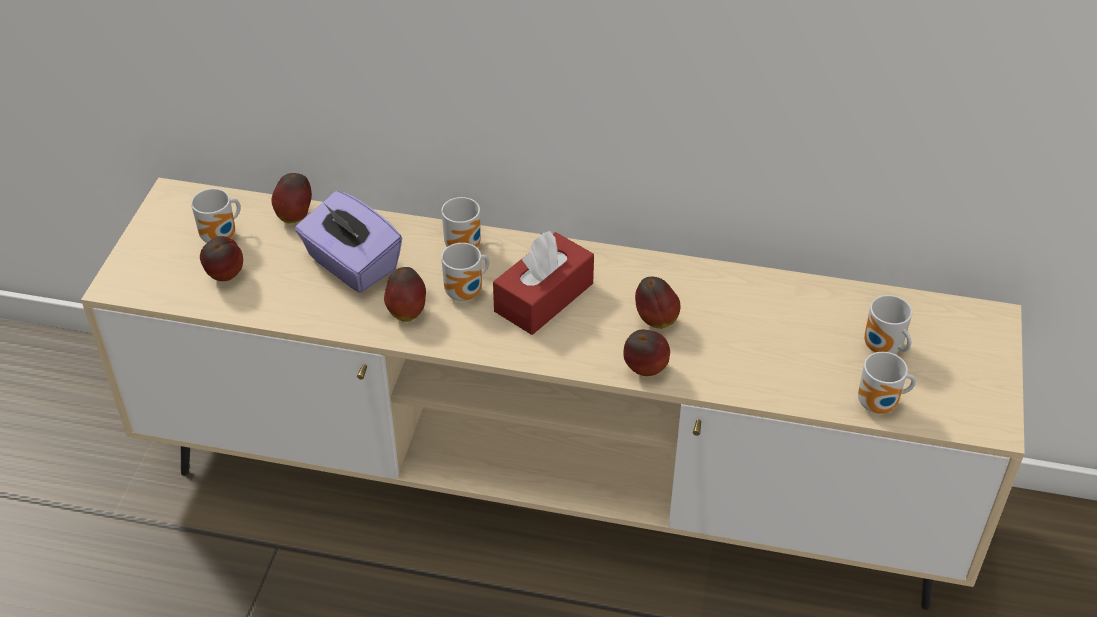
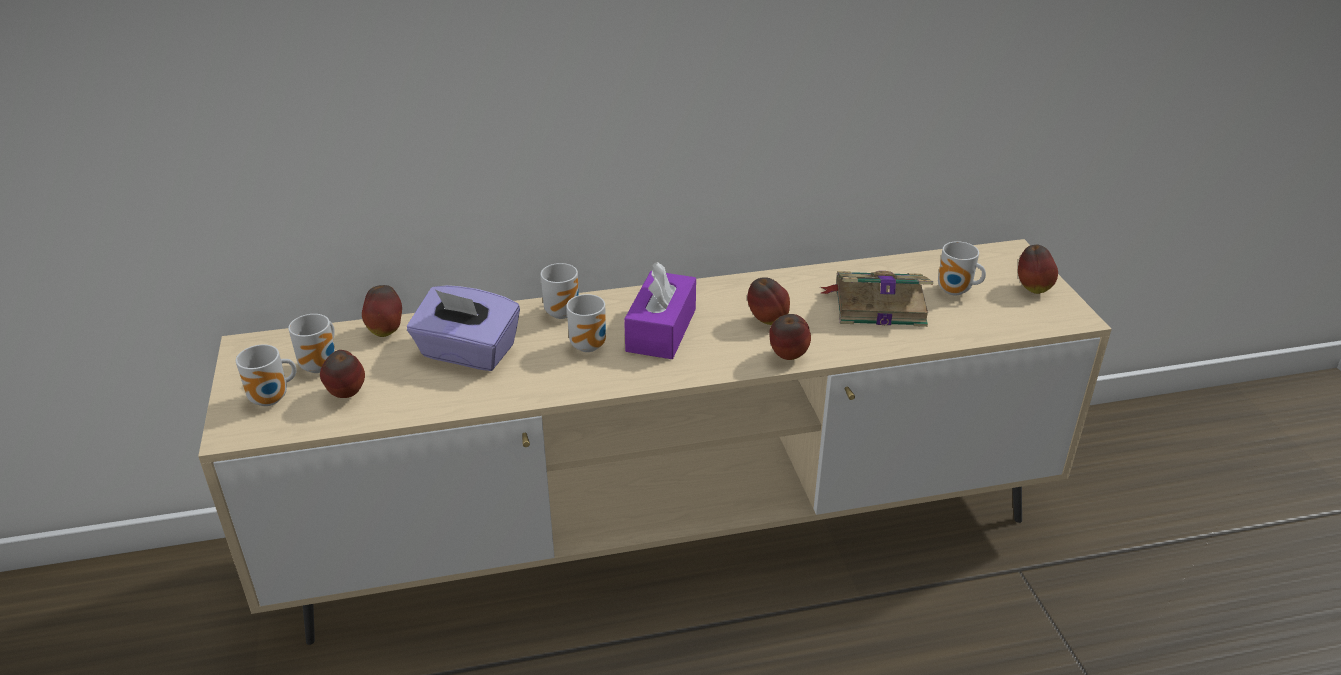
camera: 25 degrees left, 10 degrees down
apple [384,267,426,322] -> apple moved to [1018,245,1058,294]
red tissue box [493,231,594,335] -> purple tissue box [624,262,696,359]
mug [858,352,916,414] -> mug moved to [236,345,297,406]
none -> book [820,271,933,327]

